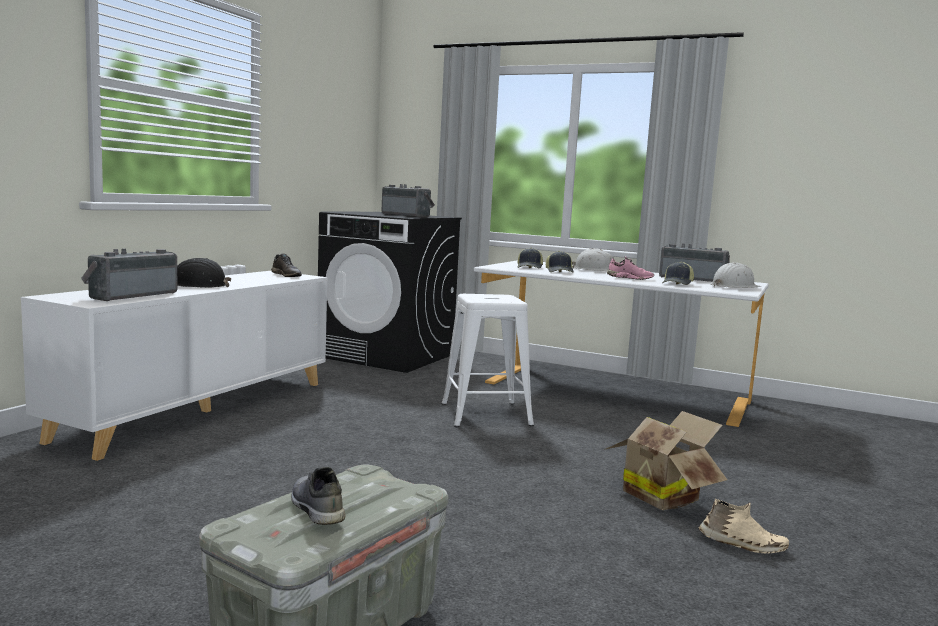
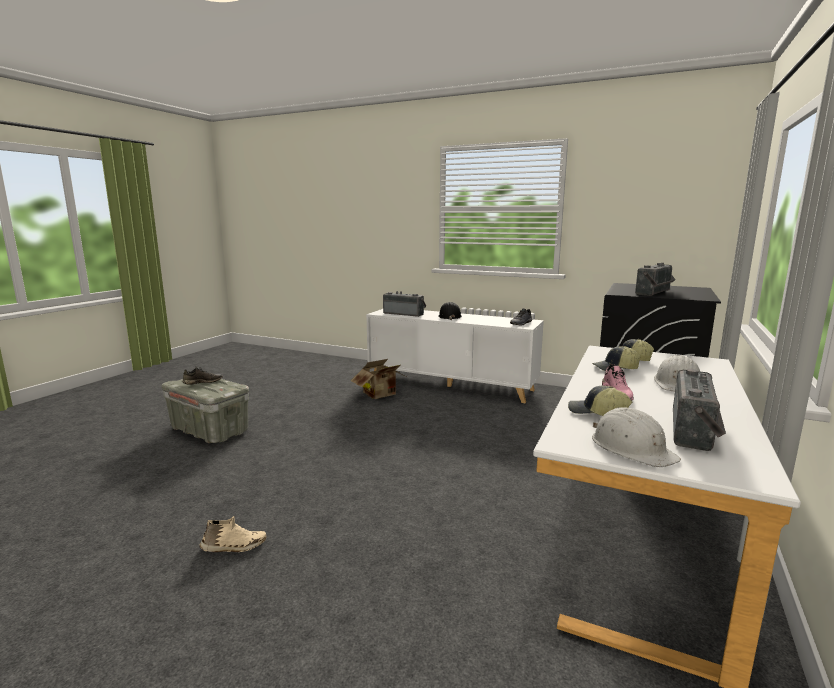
camera: 90 degrees right, 5 degrees up
white stool [441,294,534,427] -> none
cardboard box [604,411,727,510] -> cardboard box moved to [351,359,406,399]
beige shoe [698,499,789,554] -> beige shoe turned 120 degrees counterclockwise [199,516,266,552]

